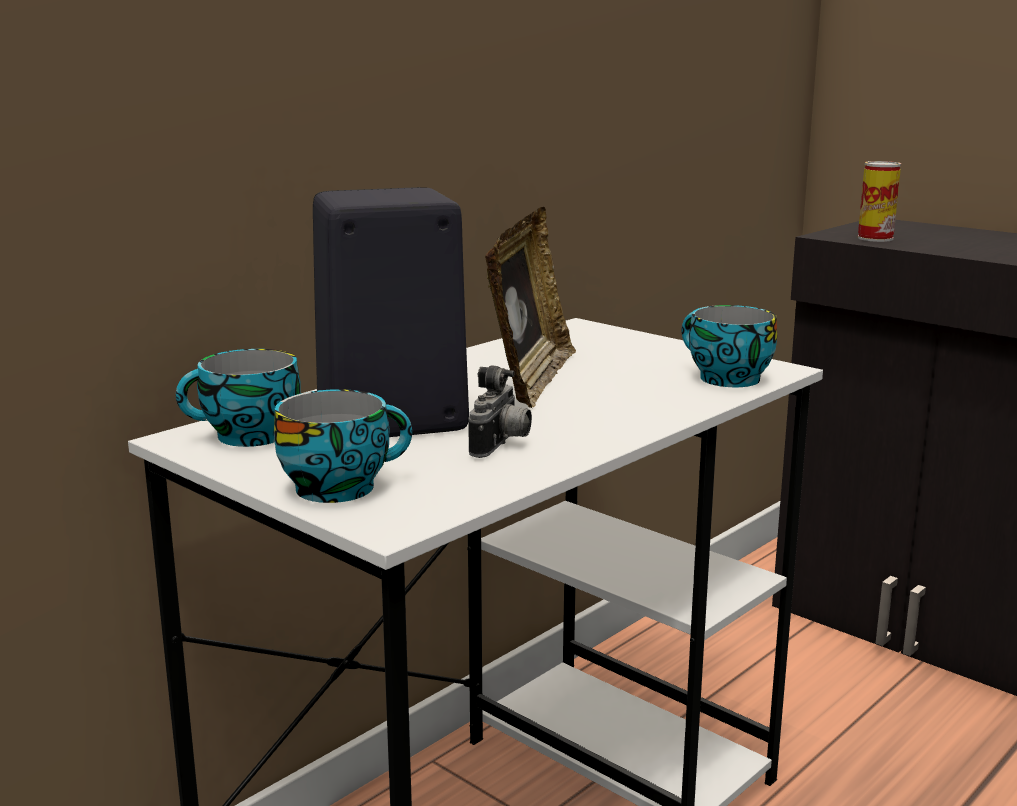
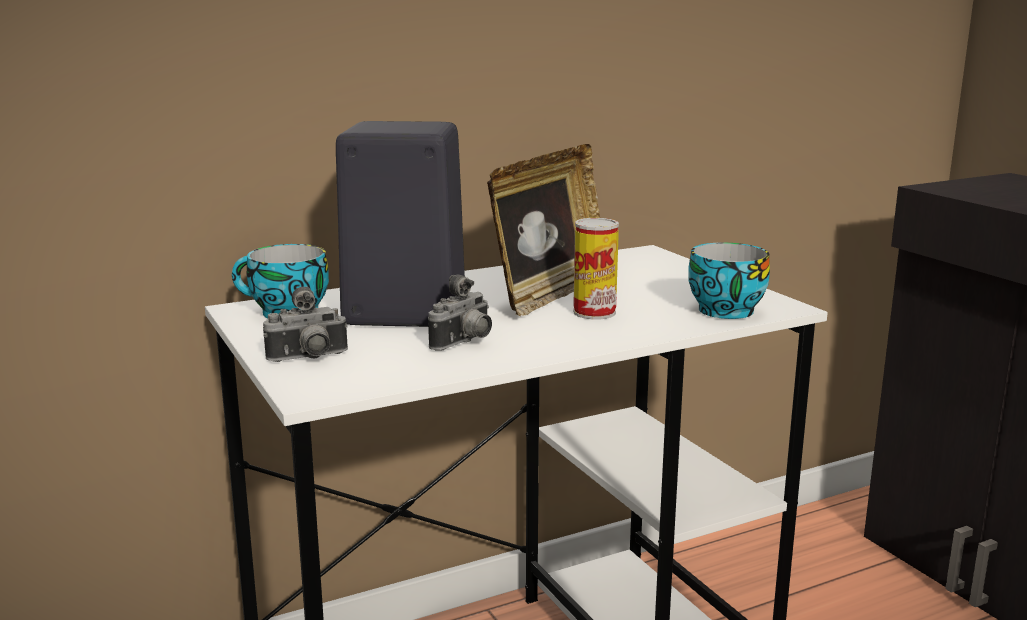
camera: 20 degrees right, 0 degrees up
cup [274,389,412,503] -> camera [263,287,348,362]
can [858,161,901,242] -> can moved to [573,218,619,319]

